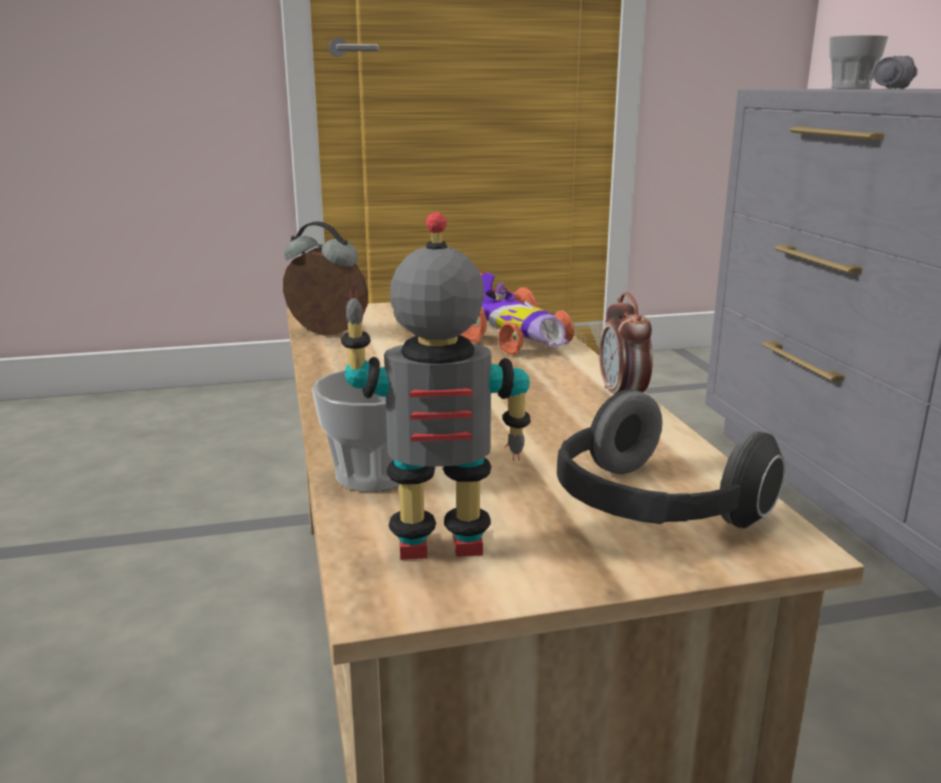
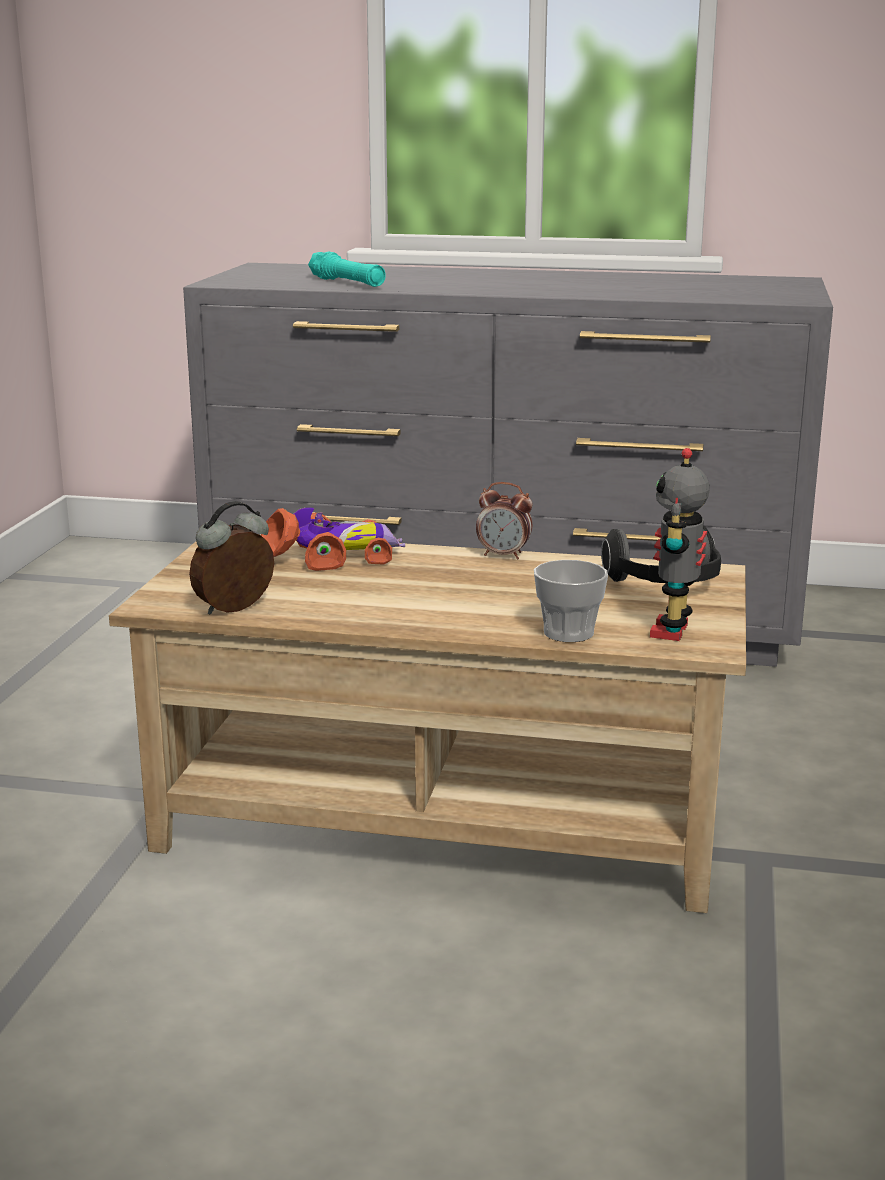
camera: 65 degrees left, 0 degrees up
cup [829,35,888,88] -> none
grey flashlight [873,56,918,89] -> turquoise flashlight [308,251,386,287]

